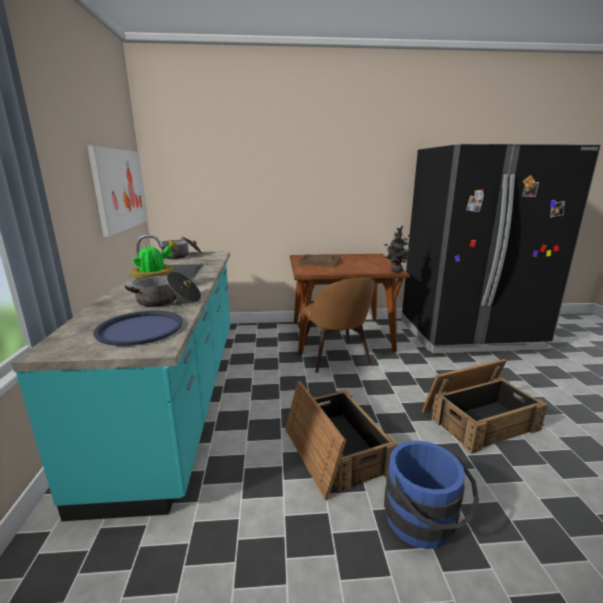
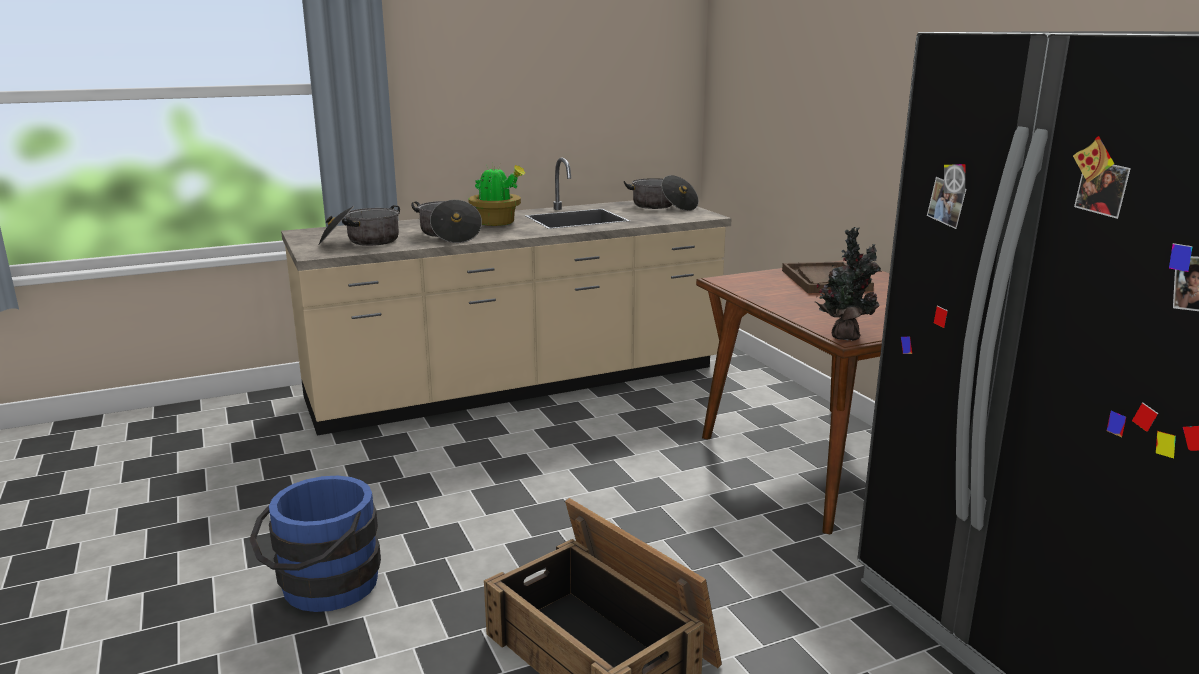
camera: 70 degrees right, 0 degrees up
turquoise counter [11,234,231,521] -> beige counter [281,157,732,436]
picture [88,146,148,237] -> none
blue tray [93,311,183,346] -> cooking pot [318,205,400,246]
crate [285,381,399,500] -> none
brown chair [303,278,375,373] -> none

